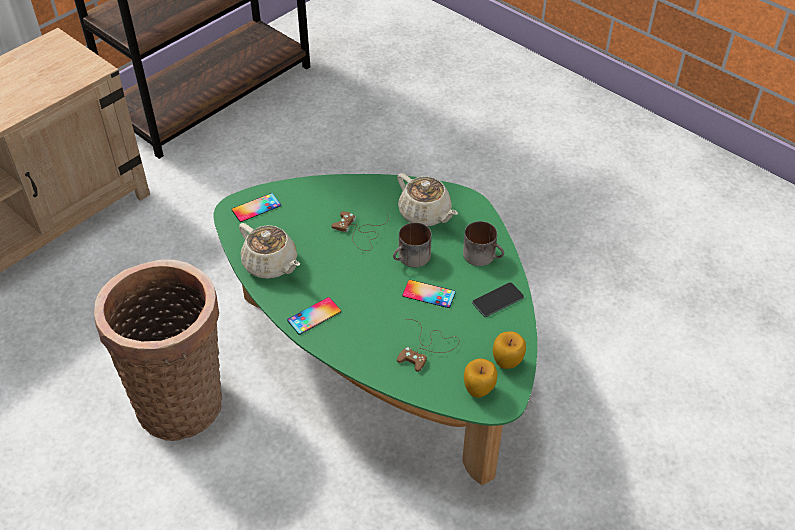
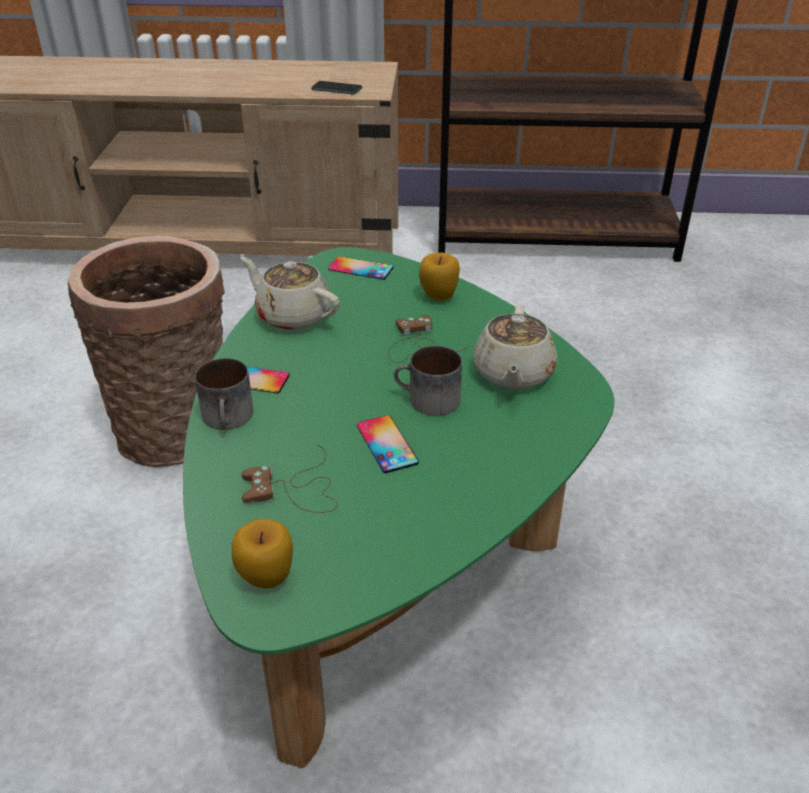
camera: 50 degrees right, 10 degrees down
beige teapot [239,223,300,279] -> beige teapot turned 120 degrees clockwise [241,257,340,330]
mug [463,221,504,266] -> mug moved to [195,358,253,430]
phone [472,282,524,317] -> phone moved to [311,81,362,94]
apple [493,331,526,369] -> apple moved to [419,253,460,301]

